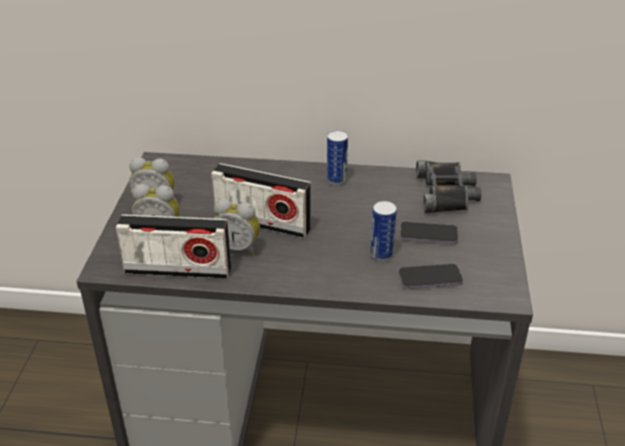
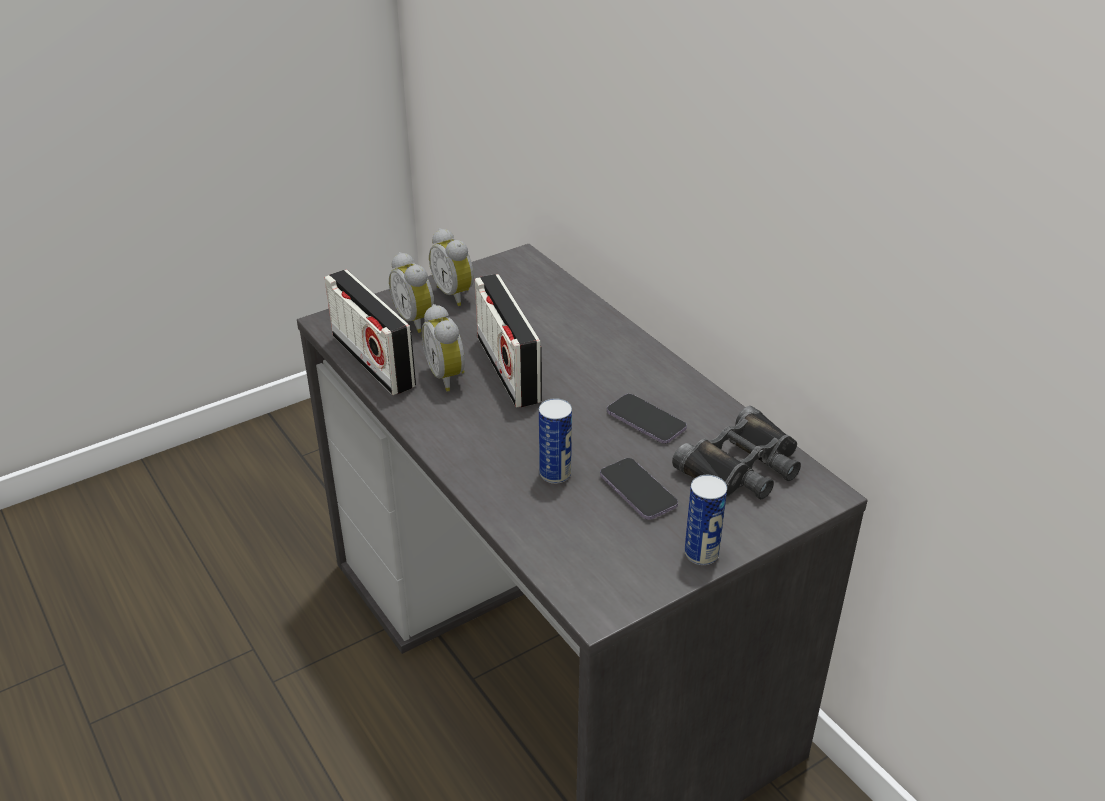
camera: 50 degrees right, 0 degrees up
can [327,130,348,185] -> can moved to [684,475,727,565]
phone [398,264,463,289] -> phone moved to [607,394,687,444]

